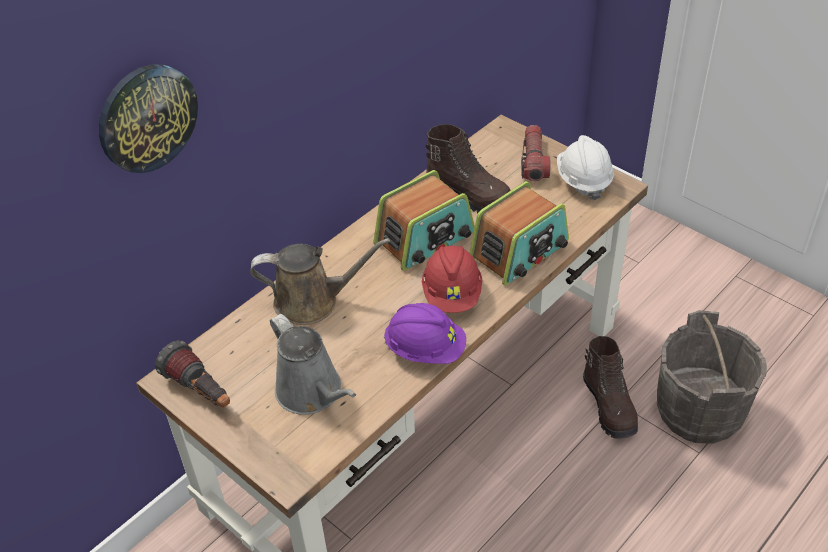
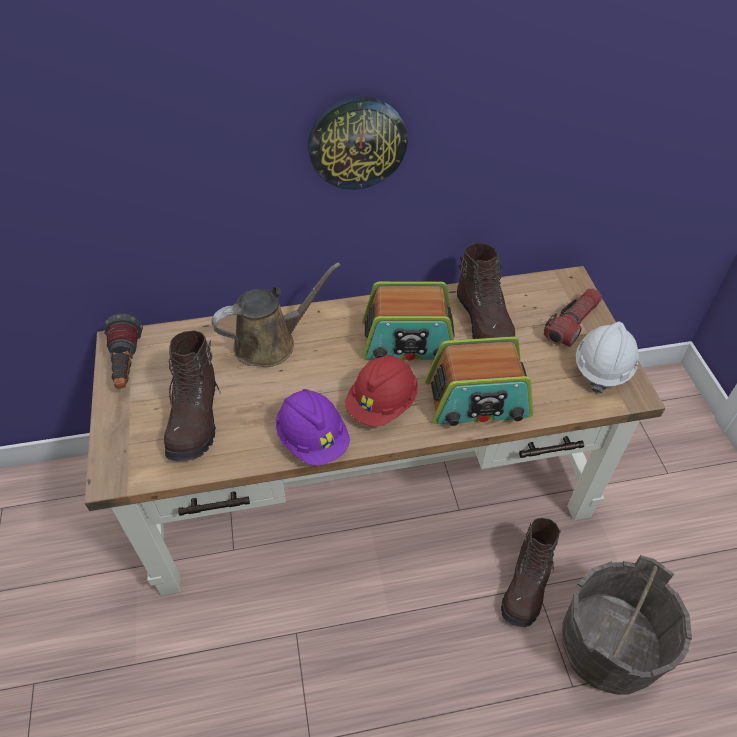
camera: 35 degrees right, 5 degrees up
wall clock [99,64,198,173] -> wall clock moved to [308,96,408,190]
brown watering can [250,238,390,325] -> brown watering can turned 60 degrees counterclockwise [211,262,341,367]
grey watering can [270,314,356,415] -> brown boot [164,330,221,461]

